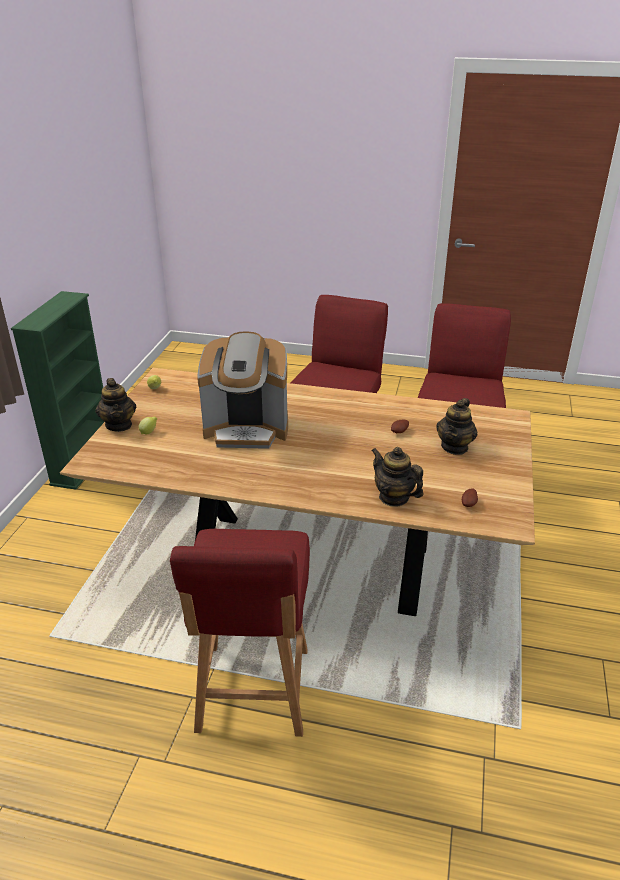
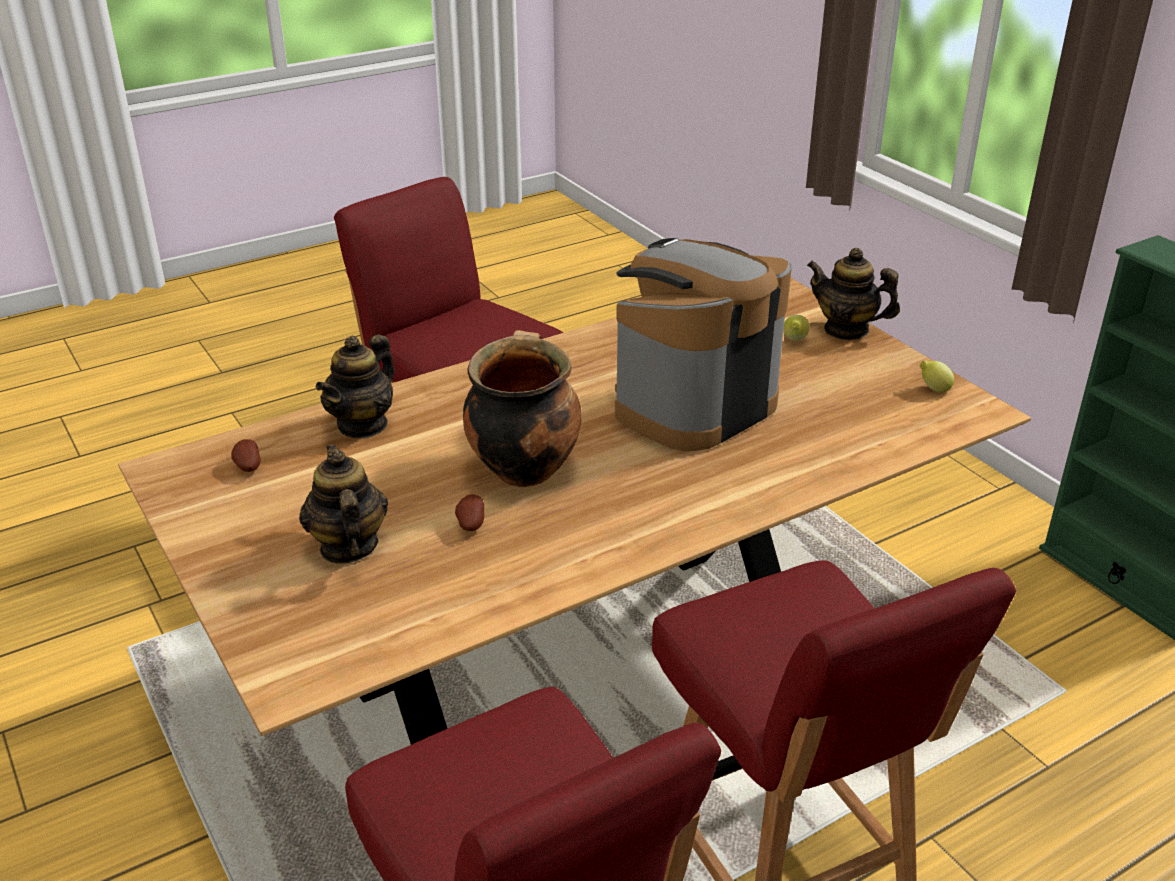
camera: 135 degrees right, 0 degrees up
teapot [371,447,423,507] -> teapot turned 120 degrees clockwise [316,334,395,439]
none -> cooking pot [463,330,582,487]

